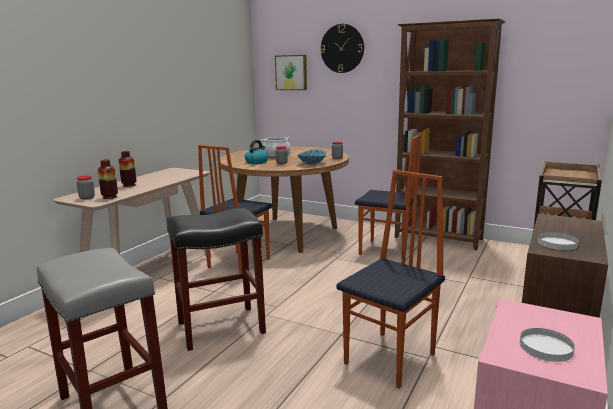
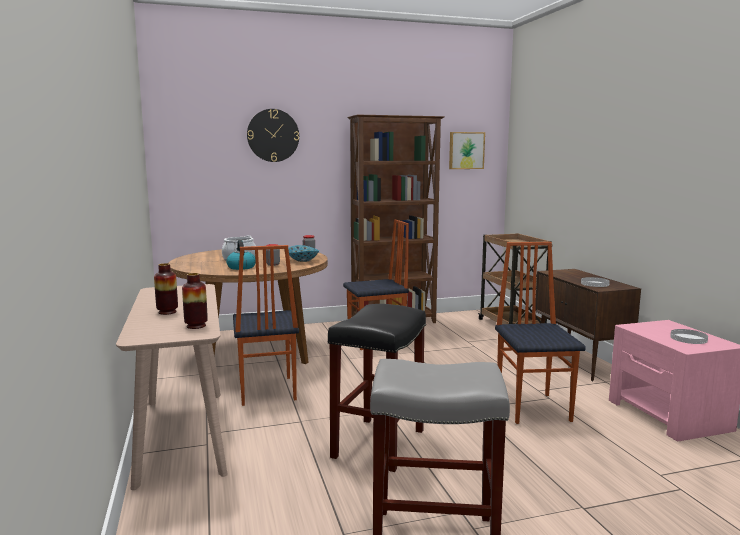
camera: 45 degrees left, 5 degrees down
jar [76,176,95,200] -> none
picture [275,55,307,90] -> picture moved to [449,132,485,169]

